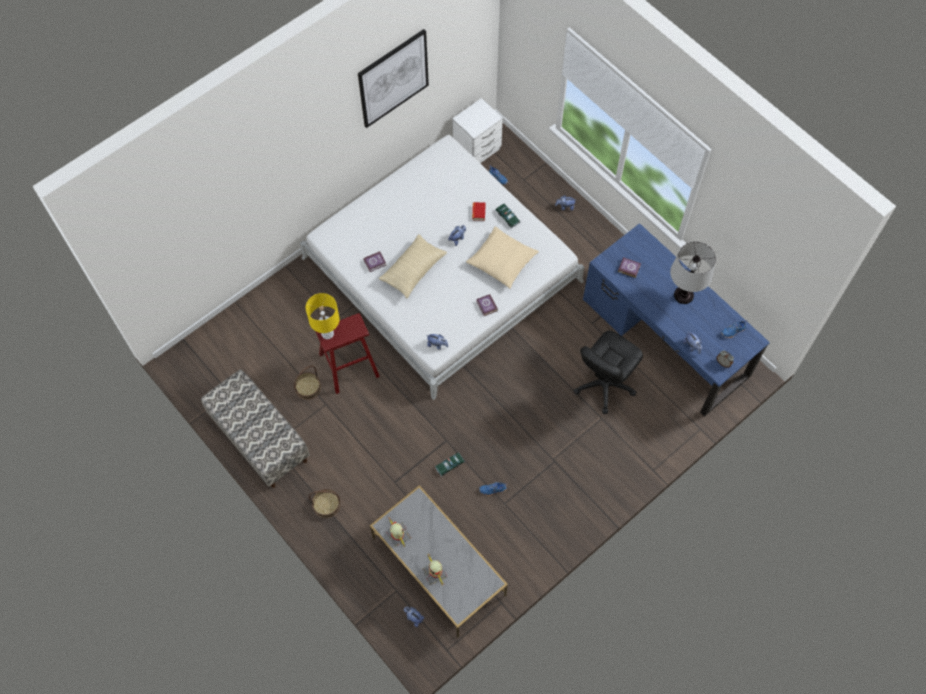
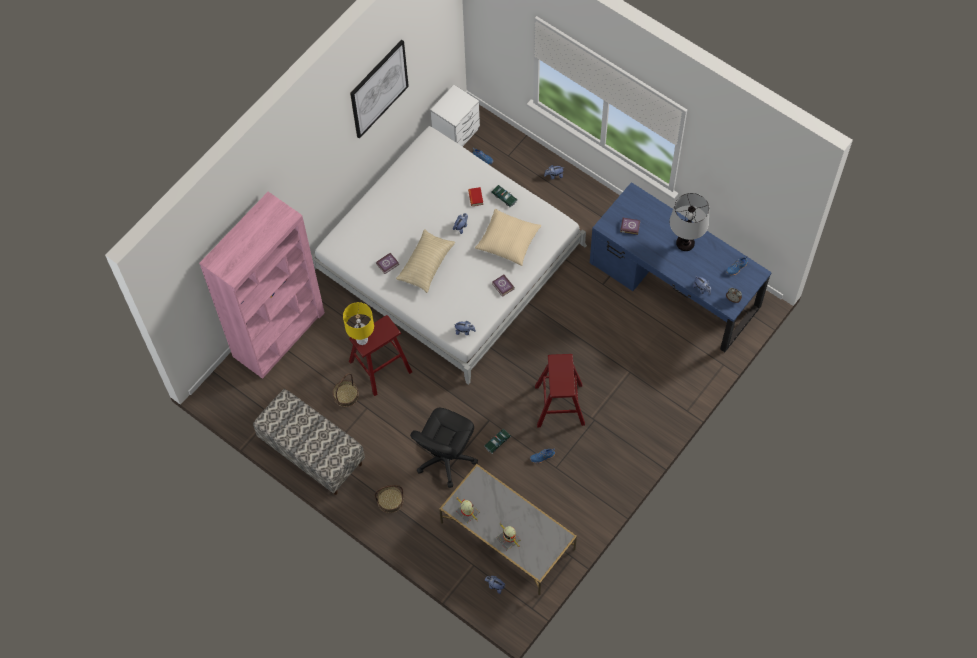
camera: 10 degrees left, 0 degrees up
black office chair [573,330,643,414] -> black office chair moved to [410,408,478,488]
none -> pink bookcase [199,192,325,379]
none -> red stool [535,354,585,427]

